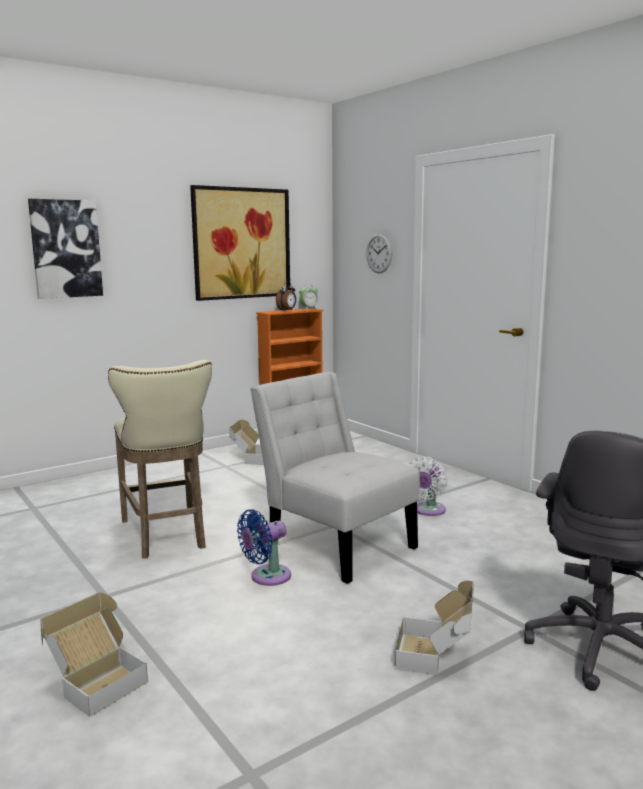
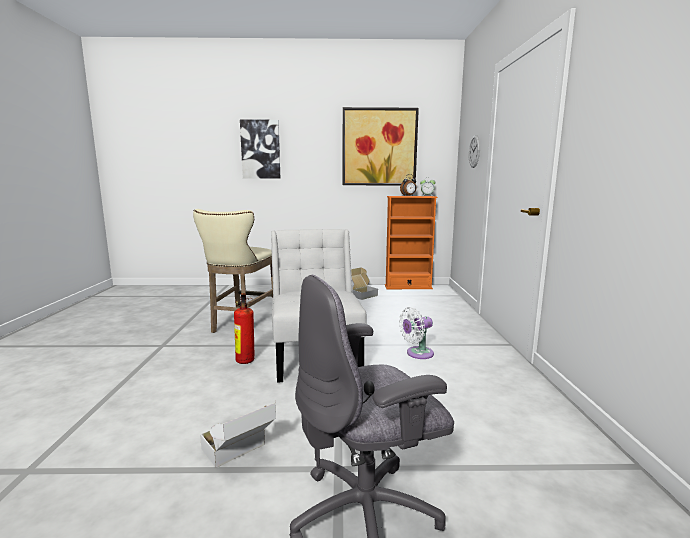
camera: 35 degrees right, 0 degrees up
cardboard box [41,592,148,717] -> none
blue fan [237,509,291,586] -> fire extinguisher [234,293,255,364]

